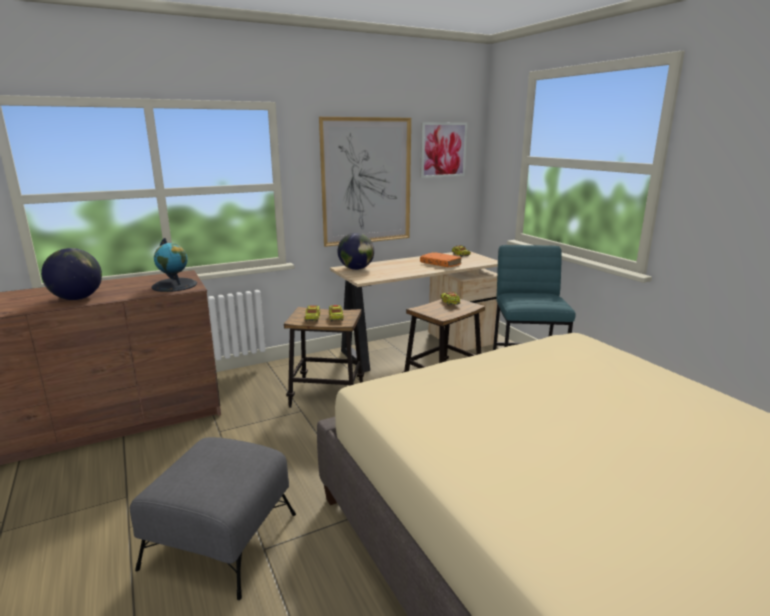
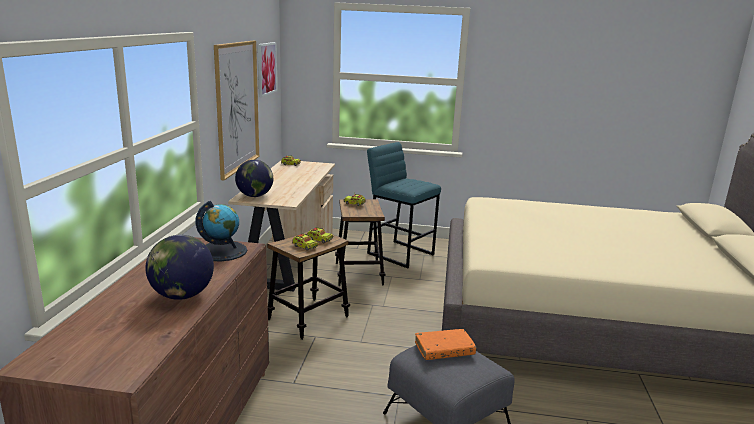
camera: 55 degrees left, 0 degrees up
orange book [420,252,462,267] -> orange book moved to [415,329,476,360]

